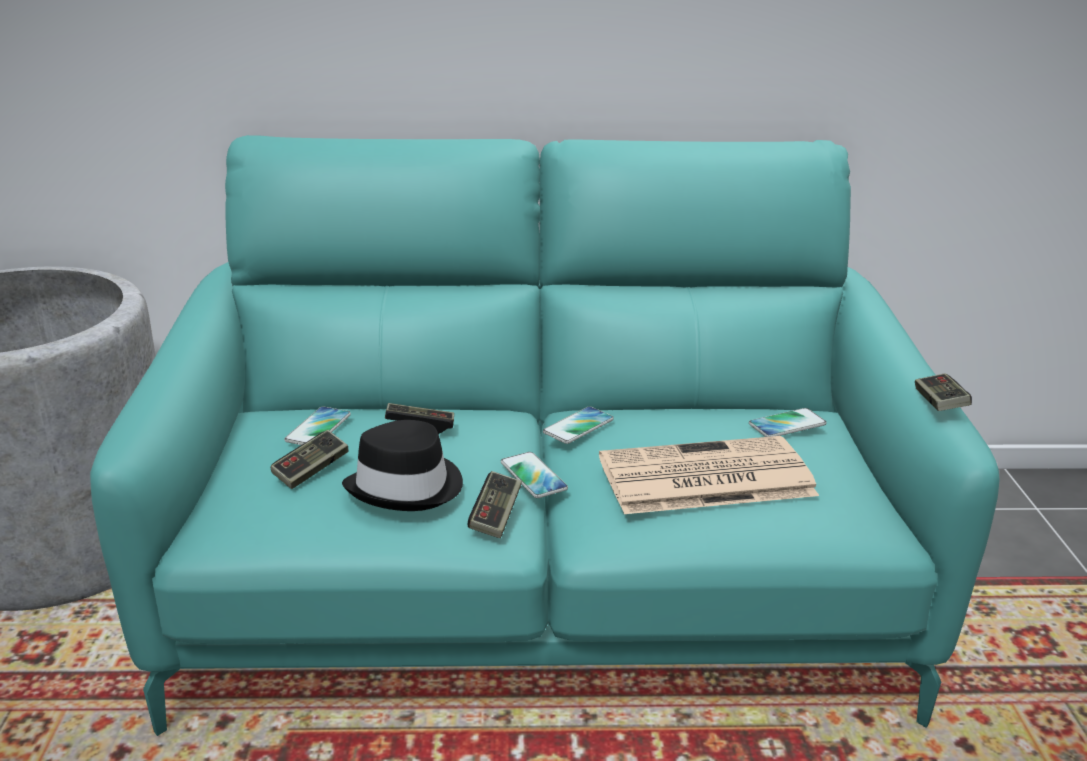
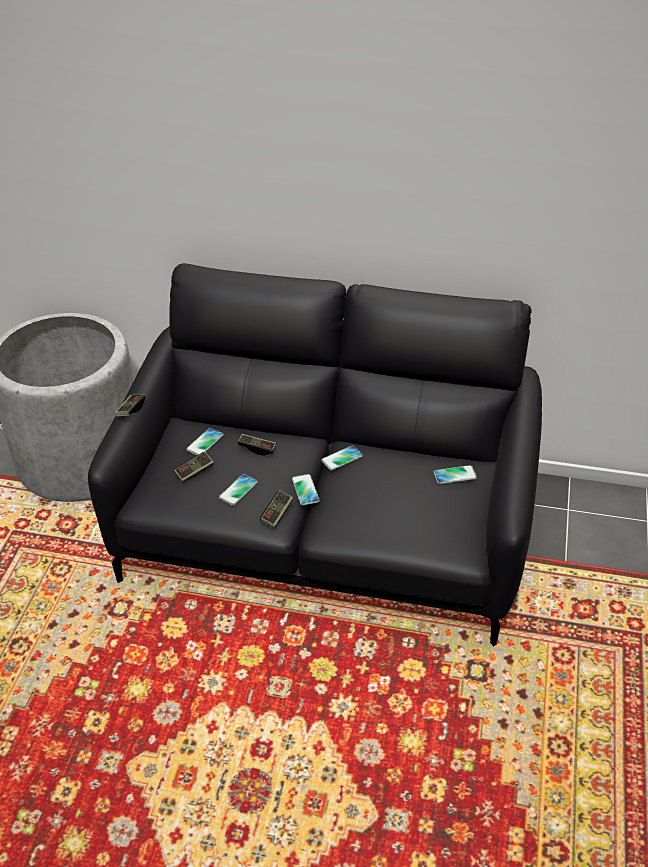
camera: 15 degrees right, 15 degrees up
turquoise sofa [90,135,1000,736] -> black sofa [88,263,542,647]
black hat [342,420,463,511] -> phone [219,474,258,506]
newspaper [599,436,819,514] -> none
game controller [915,373,972,411] -> game controller moved to [115,394,146,416]

